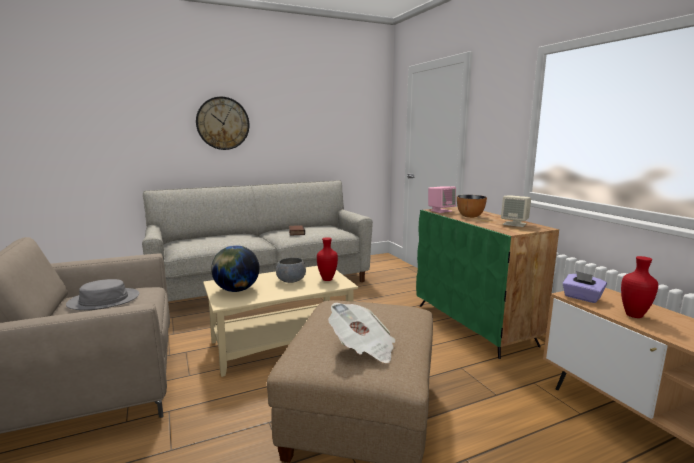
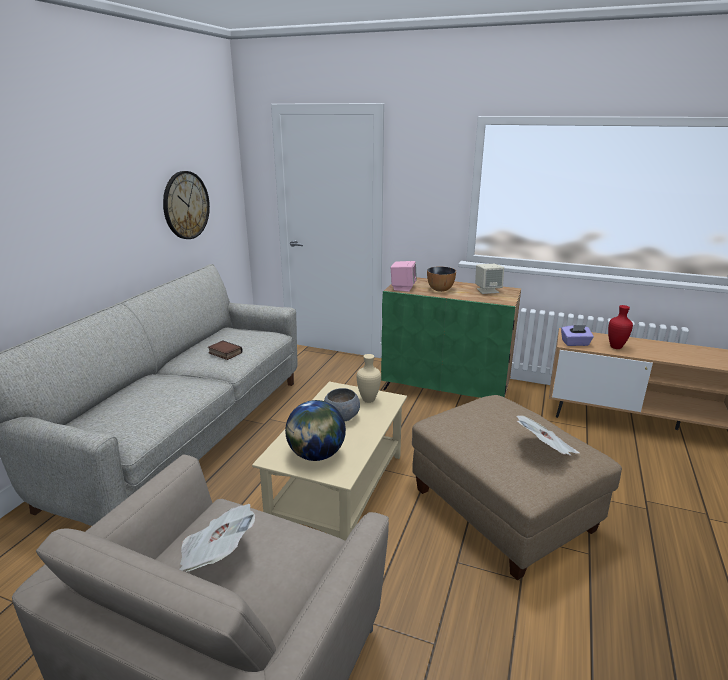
camera: 45 degrees left, 10 degrees up
grey hat [66,279,139,310] -> newspaper [179,504,255,572]
wall clock [196,97,250,150] -> wall clock moved to [163,171,210,239]
red vase [317,237,338,281] -> beige vase [357,354,381,403]

